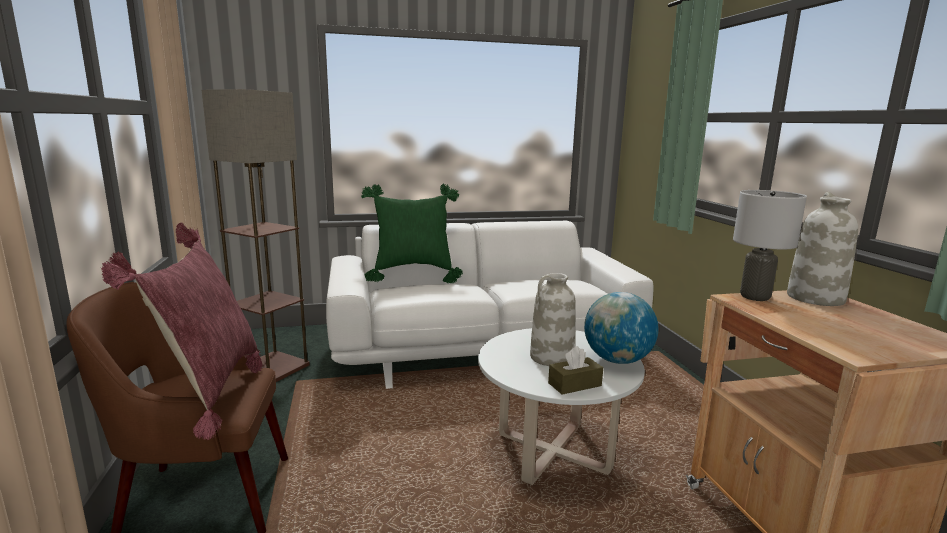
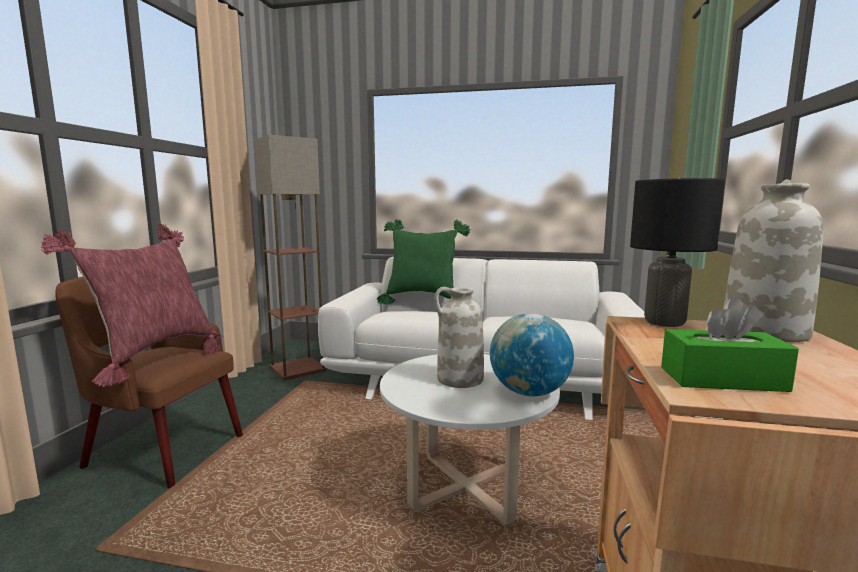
camera: 25 degrees right, 5 degrees down
brown tissue box [548,346,603,395] -> none
white table lamp [733,190,807,301] -> black table lamp [630,177,725,327]
none -> green tissue box [661,297,799,392]

